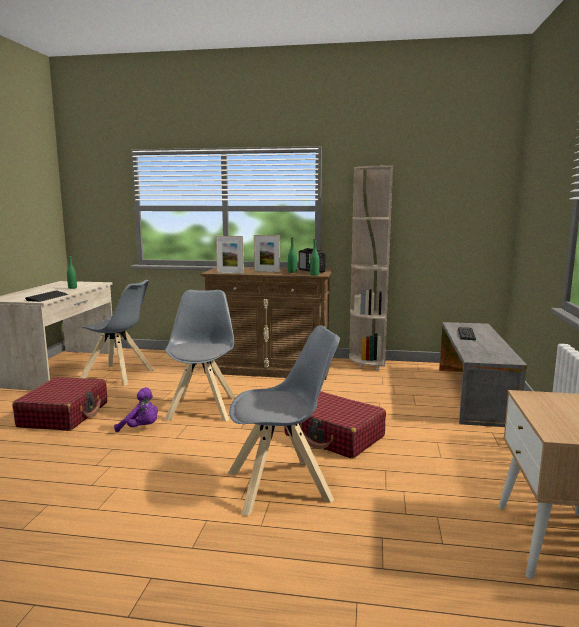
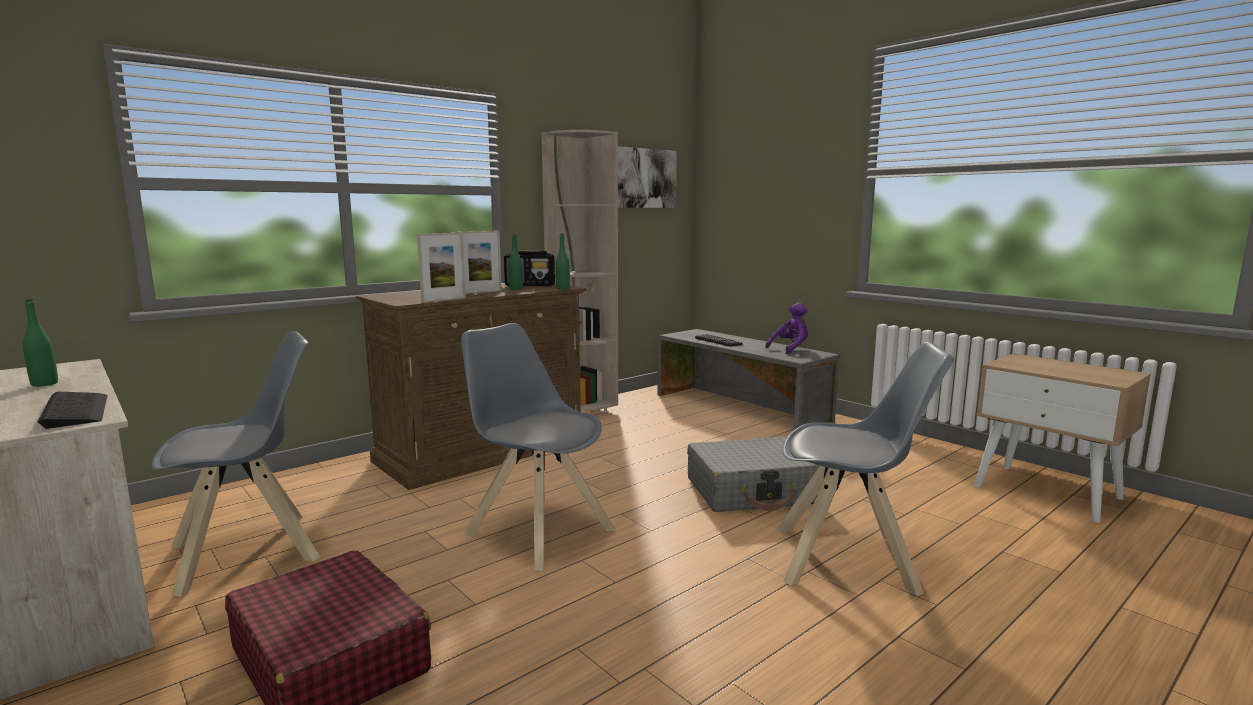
camera: 50 degrees left, 0 degrees up
purple plush toy [114,387,158,432] -> purple plush toy moved to [765,303,808,354]
grey chair [228,326,340,516] -> grey chair turned 75 degrees clockwise [777,342,954,596]
red suitcase [284,391,386,459] -> grey suitcase [687,437,820,512]
none -> picture [618,146,677,208]

